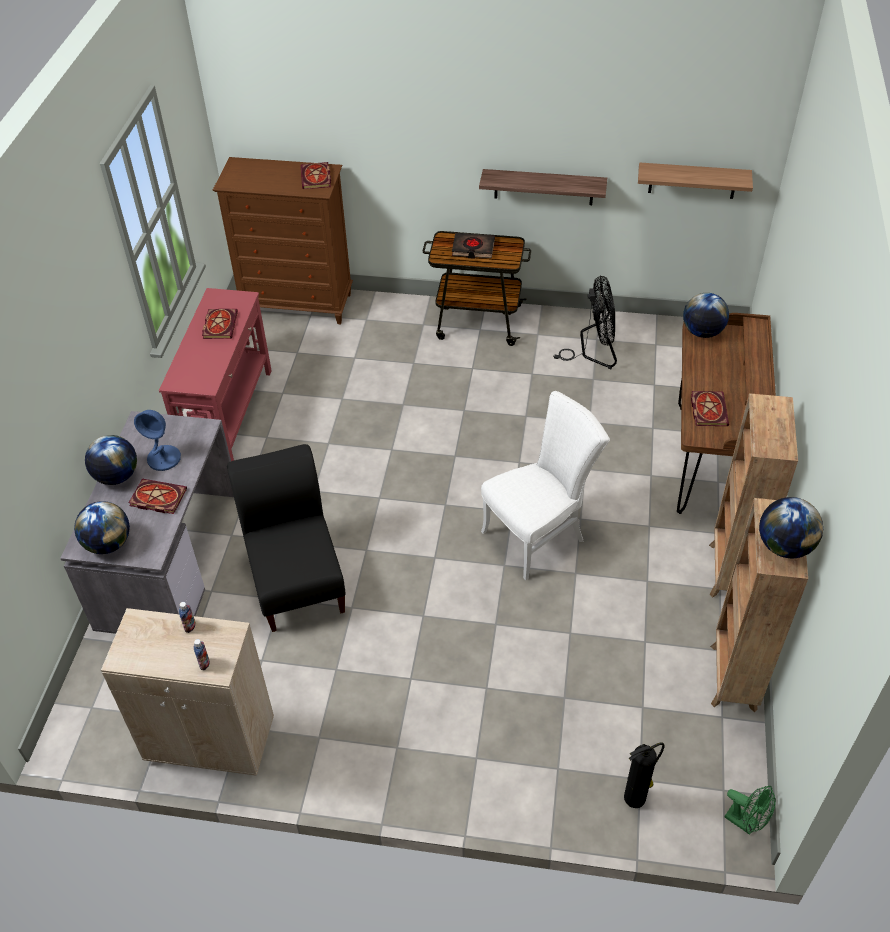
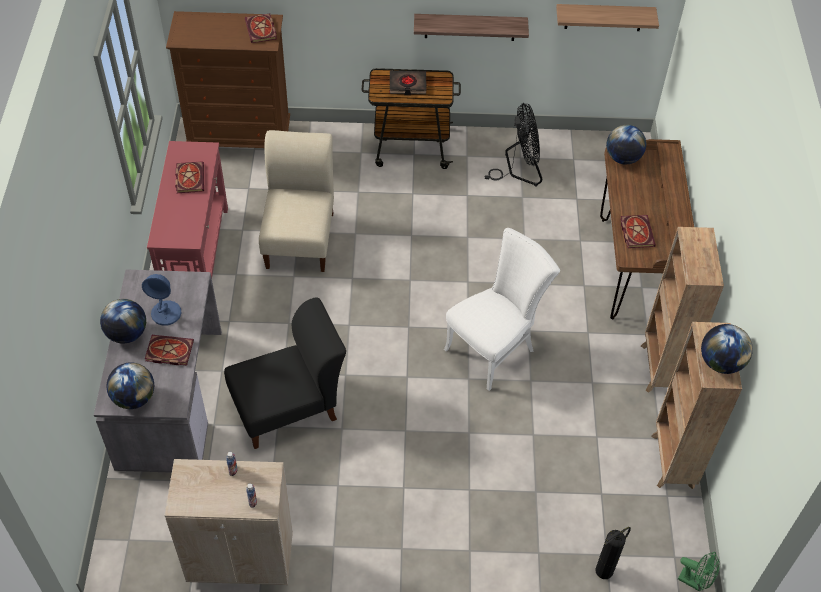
camera: 10 degrees left, 5 degrees up
black chair [227,444,346,632] -> black chair turned 90 degrees clockwise [224,297,346,449]
none -> beige chair [259,130,334,272]

